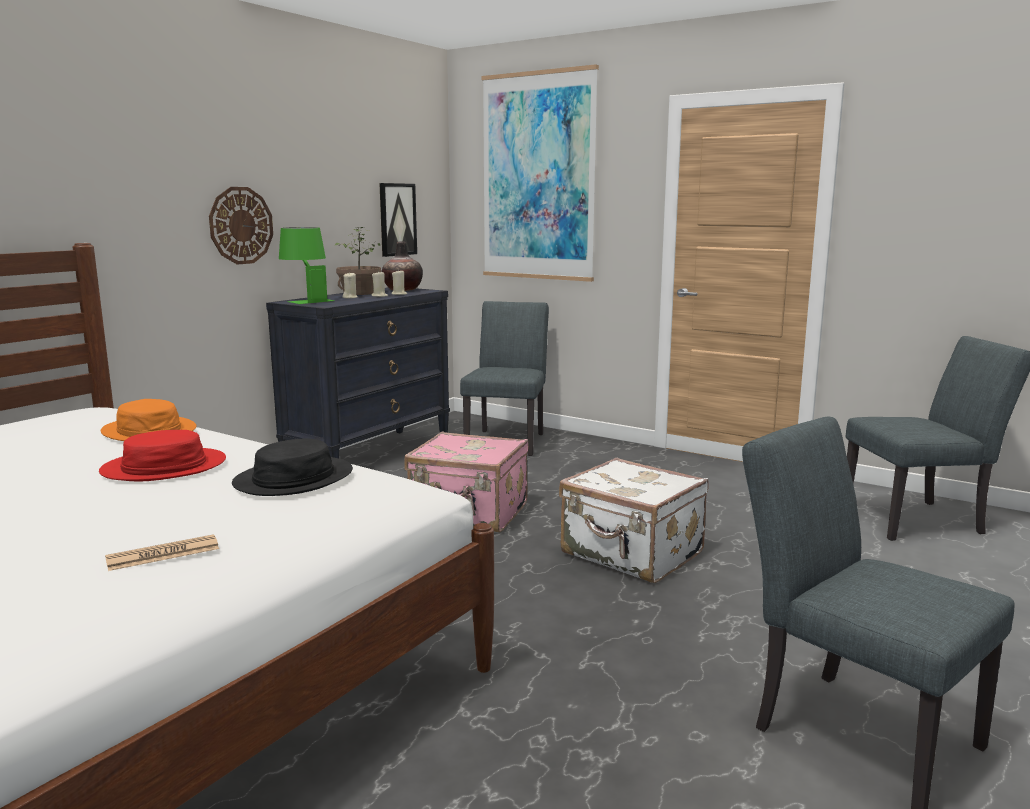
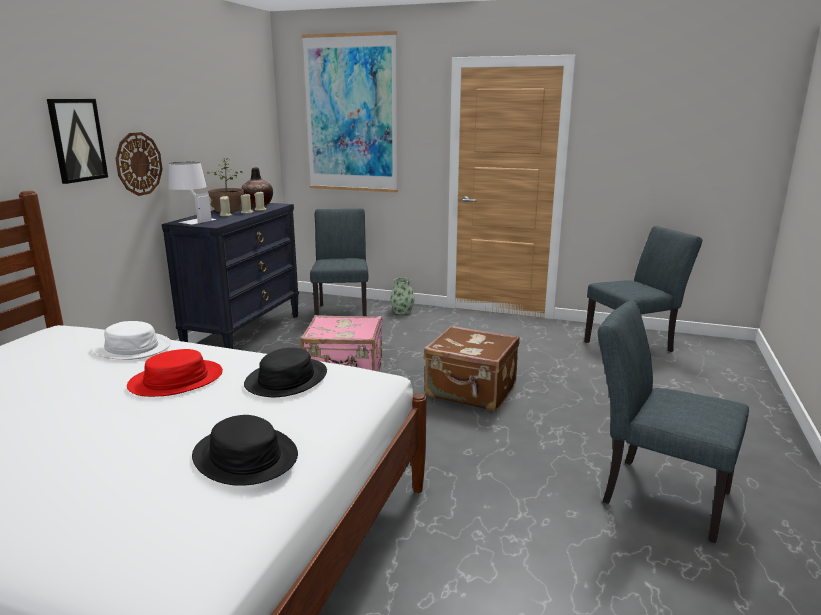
camera: 15 degrees left, 5 degrees up
orange hat [101,399,196,441] -> white hat [91,321,171,360]
newspaper [105,534,219,571] -> black hat [192,415,298,486]
green table lamp [279,227,335,304] -> white table lamp [168,162,217,225]
picture [379,183,417,257] -> picture moved to [47,99,108,184]
white suitcase [559,457,709,583] -> brown suitcase [424,325,520,411]
none -> vase [390,278,415,315]

